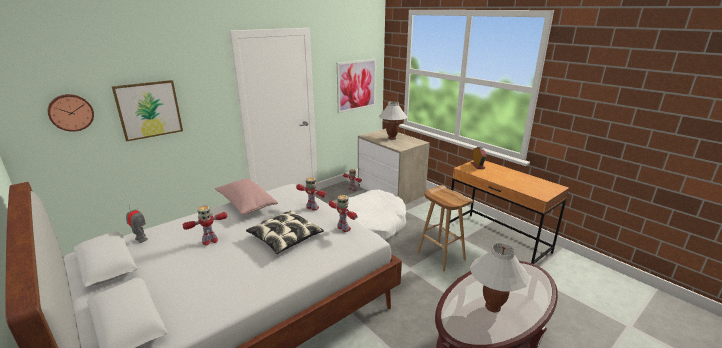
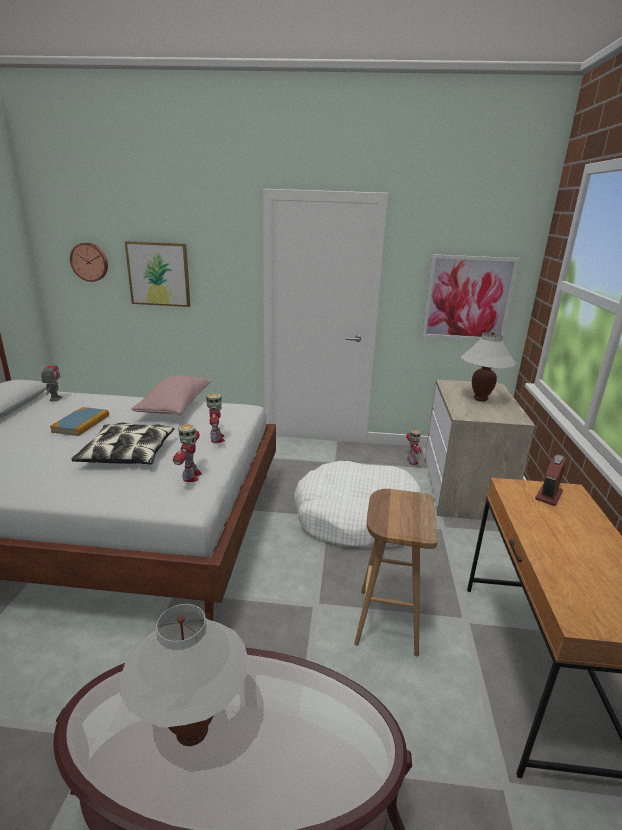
camera: 45 degrees right, 0 degrees up
toy robot [183,206,227,245] -> book [50,407,109,436]

